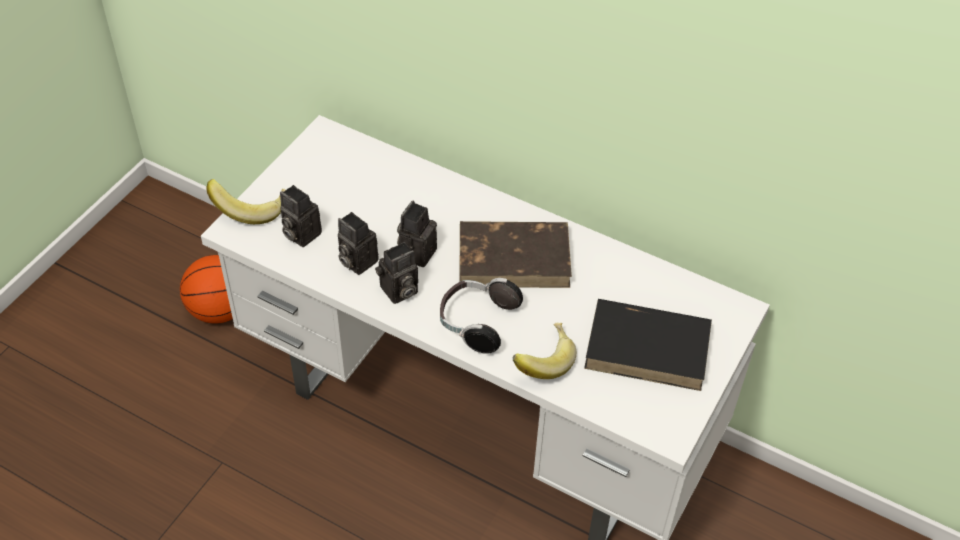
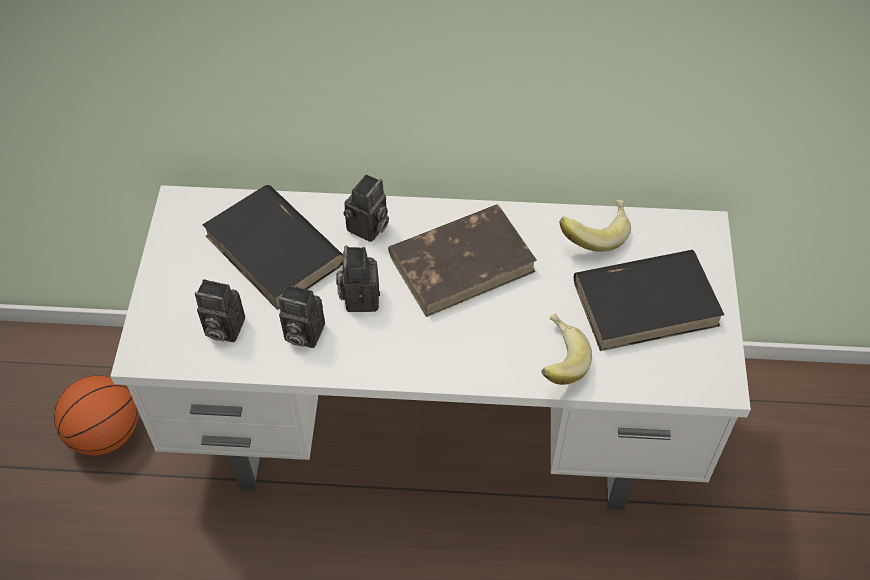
camera: 25 degrees left, 5 degrees up
banana [206,179,286,224] -> banana moved to [559,200,631,252]
camera [375,242,418,304] -> camera moved to [343,174,389,242]
headphones [440,278,523,354] -> none
none -> black book [202,185,343,310]

